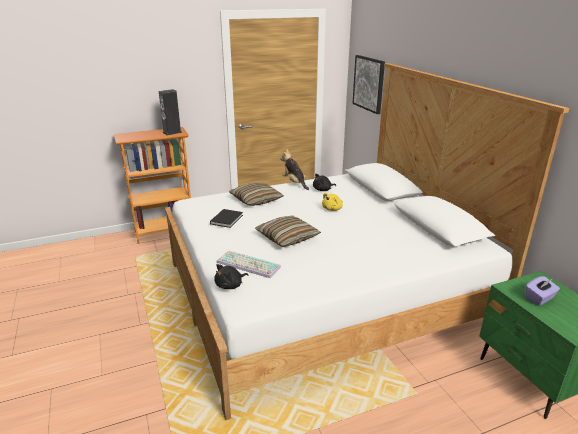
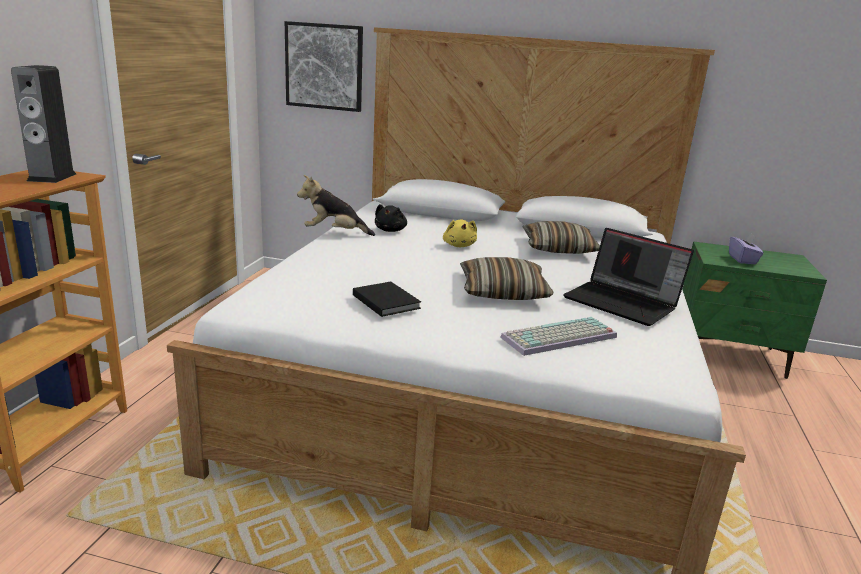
camera: 55 degrees left, 5 degrees down
black plush toy [214,264,249,289] -> none
pillow [229,183,284,206] -> pillow moved to [523,221,600,254]
none -> laptop [563,228,694,326]

